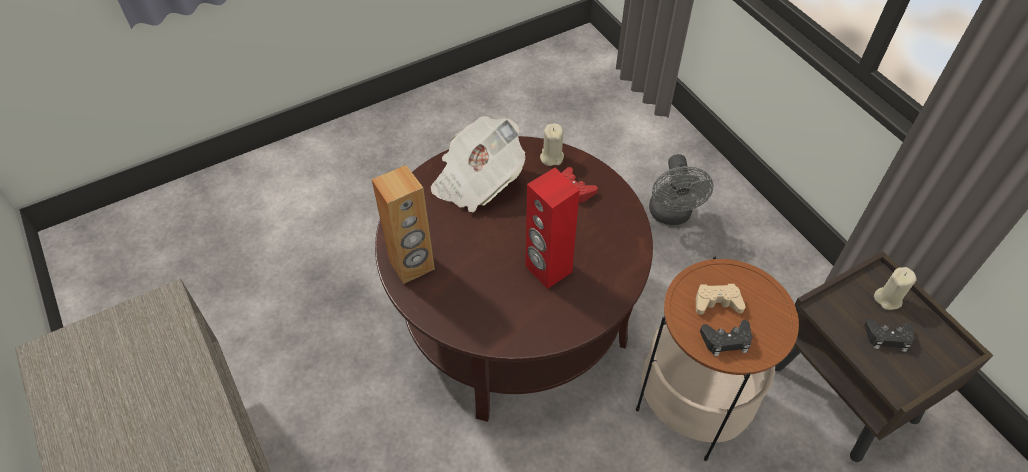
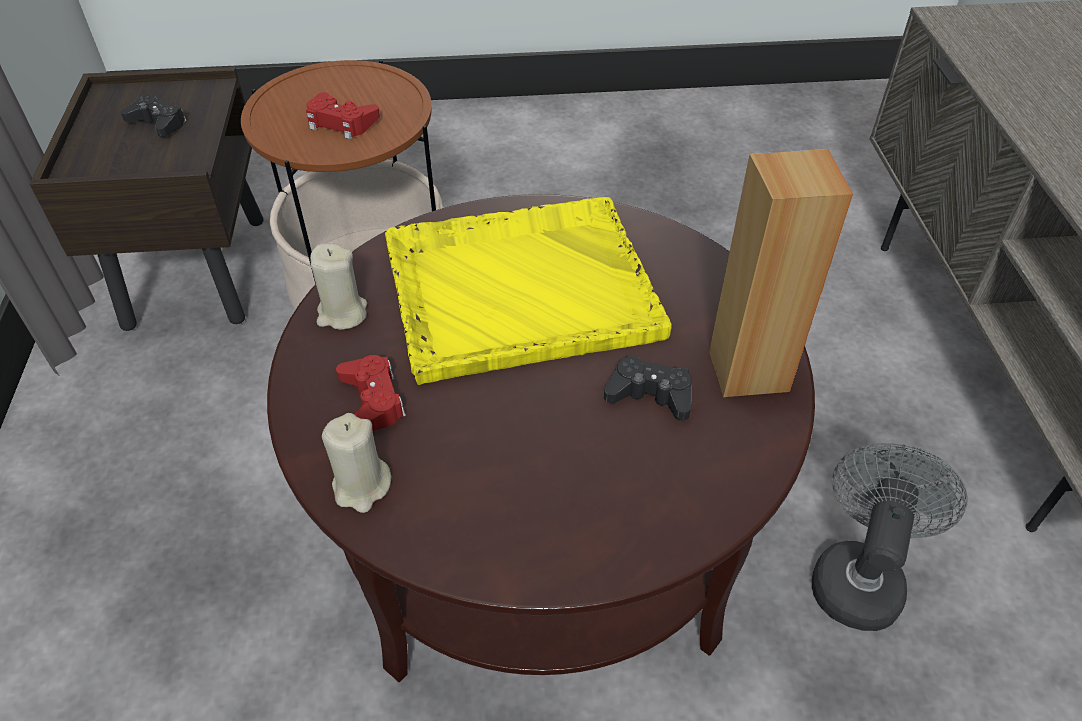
camera: 155 degrees left, 5 degrees down
newspaper [431,116,525,212] -> none
red speaker [525,168,580,289] -> yellow tray [385,197,671,385]
grey fan [649,154,713,225] -> grey fan moved to [812,443,968,631]
beige game controller [696,284,746,315] -> red game controller [306,92,380,139]
black game controller [700,320,752,356] -> black game controller moved to [604,355,692,421]
beige candle [874,267,917,310] -> beige candle moved to [310,243,367,330]

